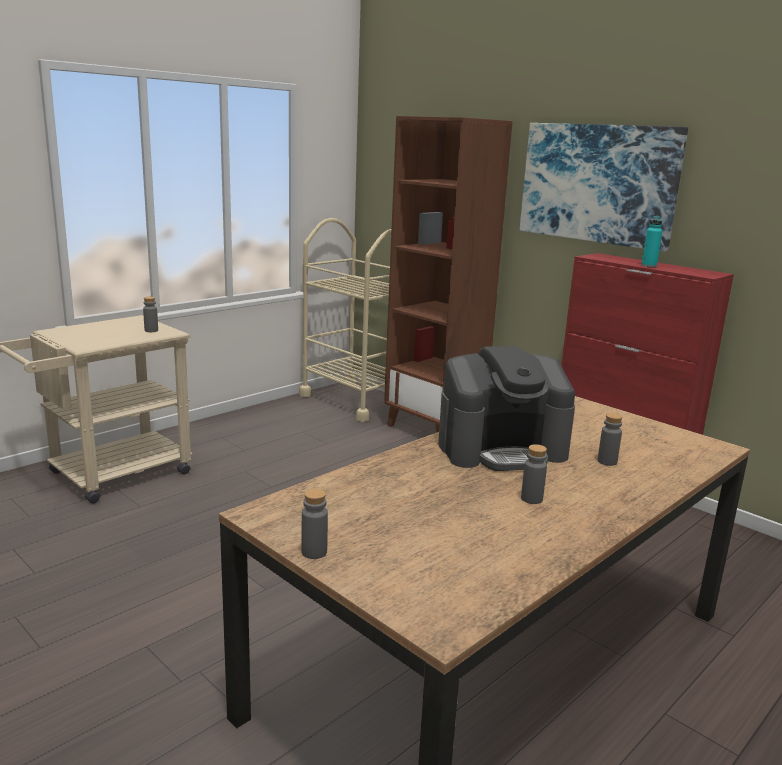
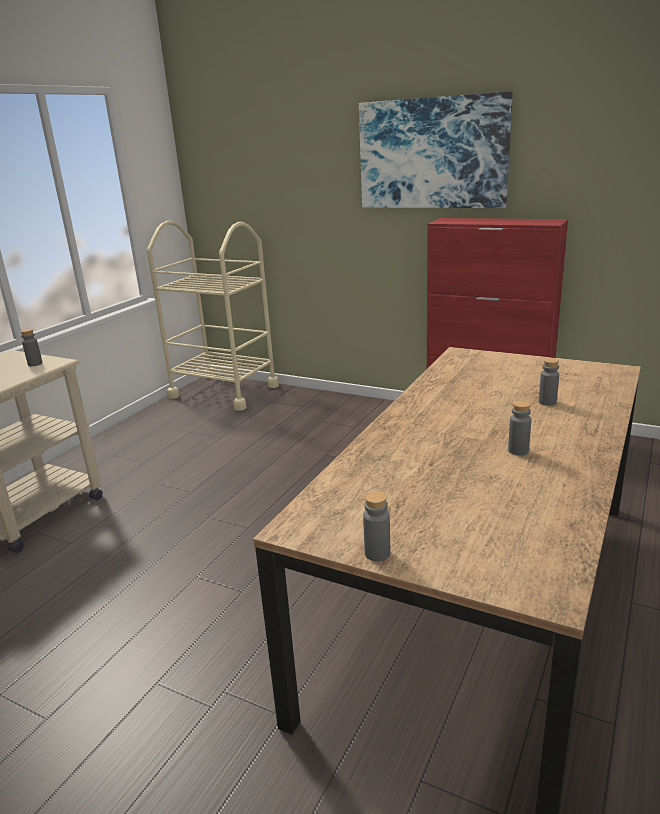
camera: 15 degrees left, 5 degrees up
brown bookcase [384,116,513,432] -> none
coffee machine [438,346,575,471] -> none
turquoise bottle [642,216,662,267] -> none

